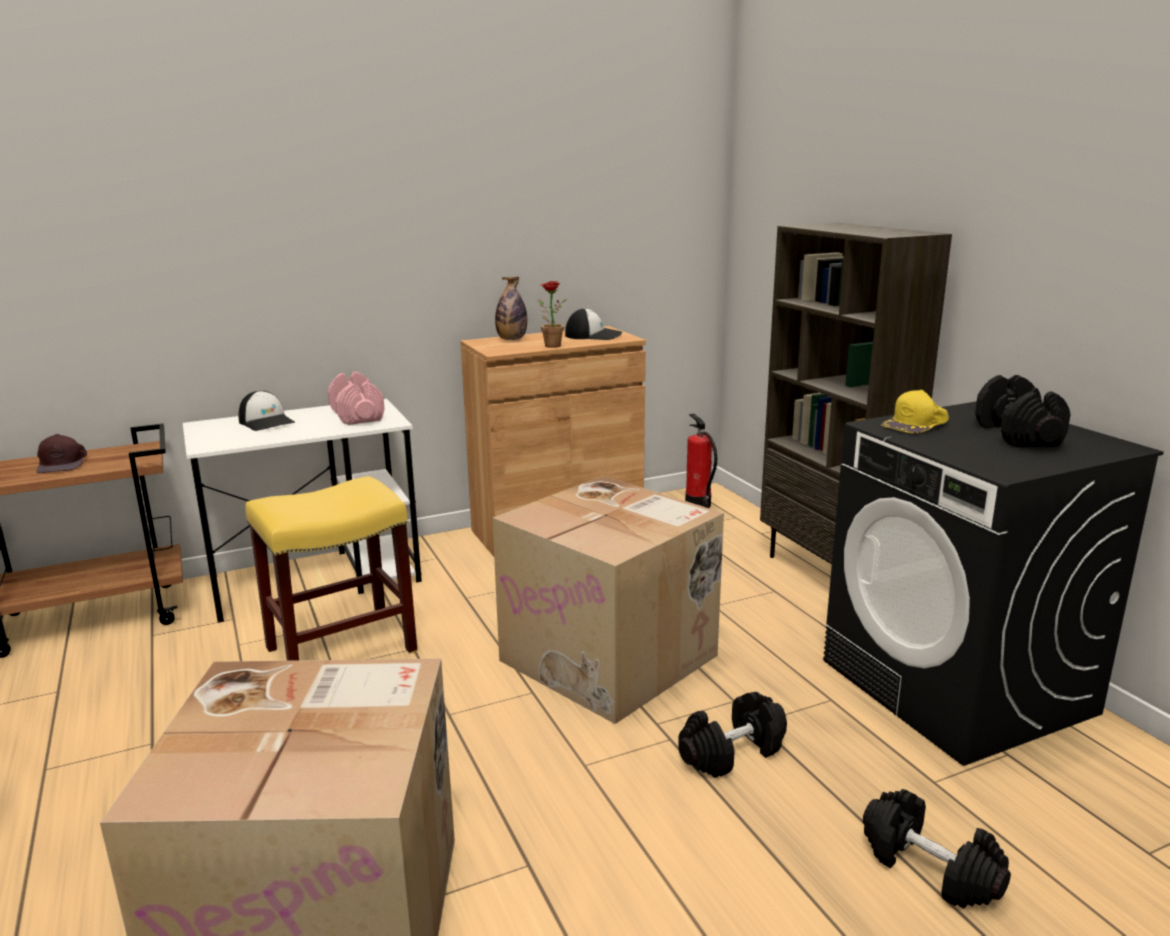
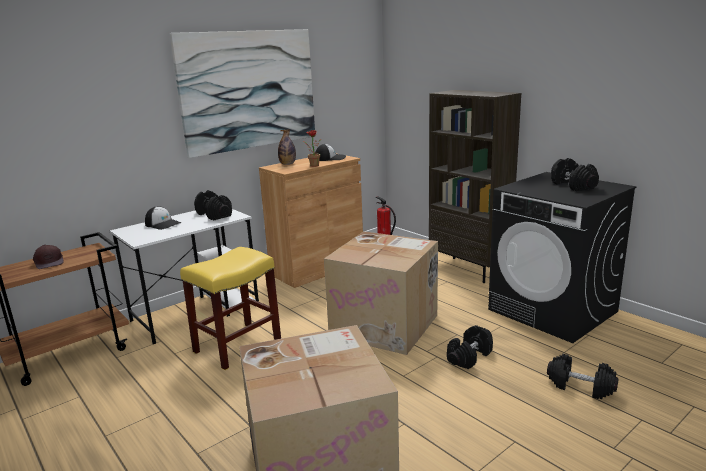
camera: 15 degrees left, 0 degrees up
pink dumbbell [328,372,385,425] -> black dumbbell [194,190,232,220]
yellow cap [881,390,949,433] -> none
none -> picture [170,29,315,158]

